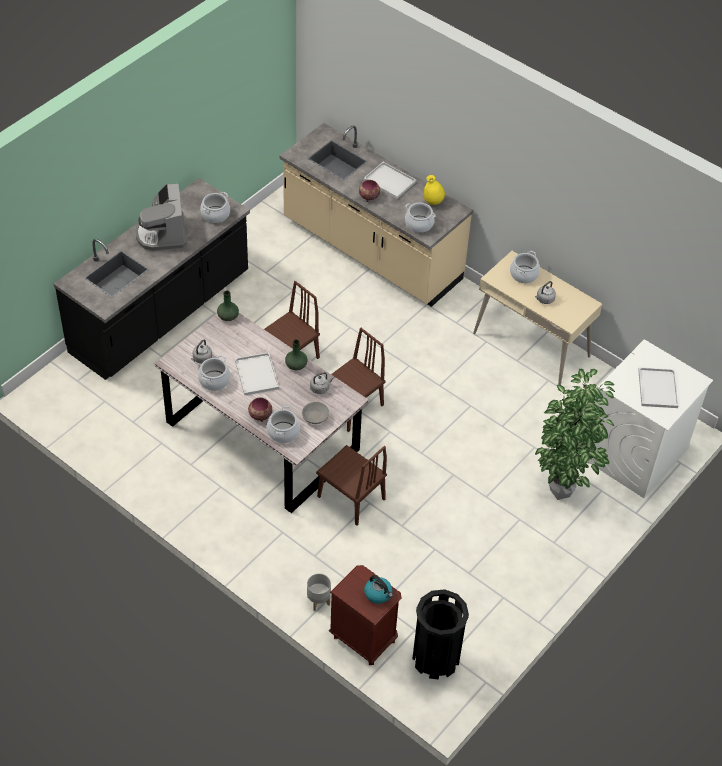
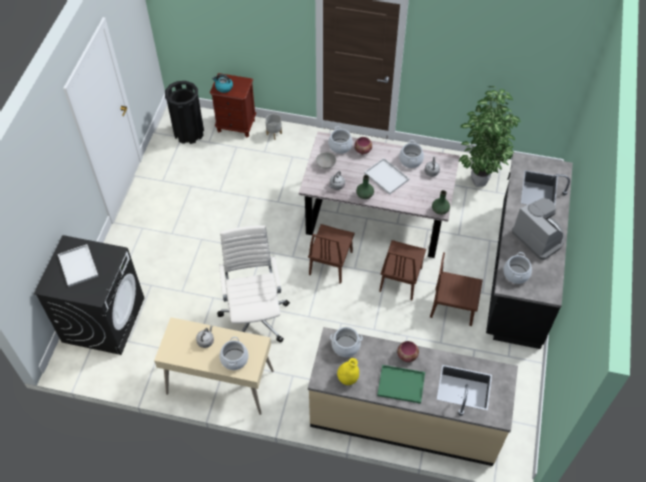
camera: 155 degrees right, 5 degrees up
brown chair [316,445,387,526] -> brown chair moved to [430,252,483,326]
white tray [364,162,416,199] -> green tray [377,365,425,404]
potted plant [535,368,615,500] -> potted plant moved to [459,86,521,187]
white washing machine [581,339,713,498] -> black washing machine [34,235,144,355]
none -> white office chair [217,225,290,343]

